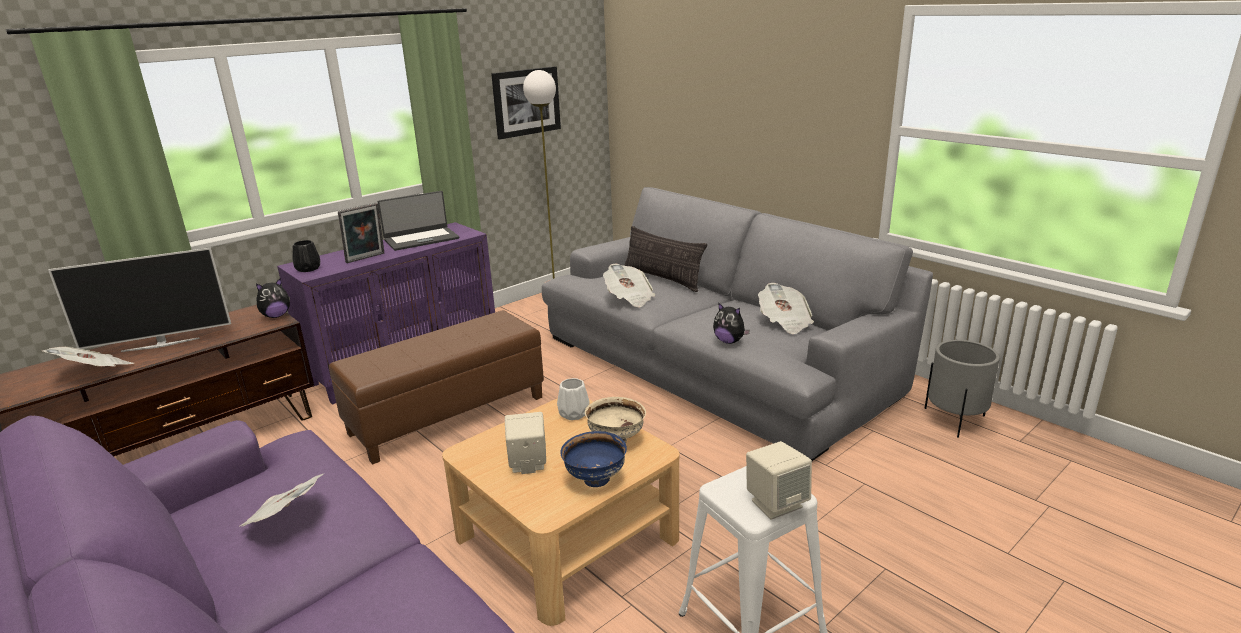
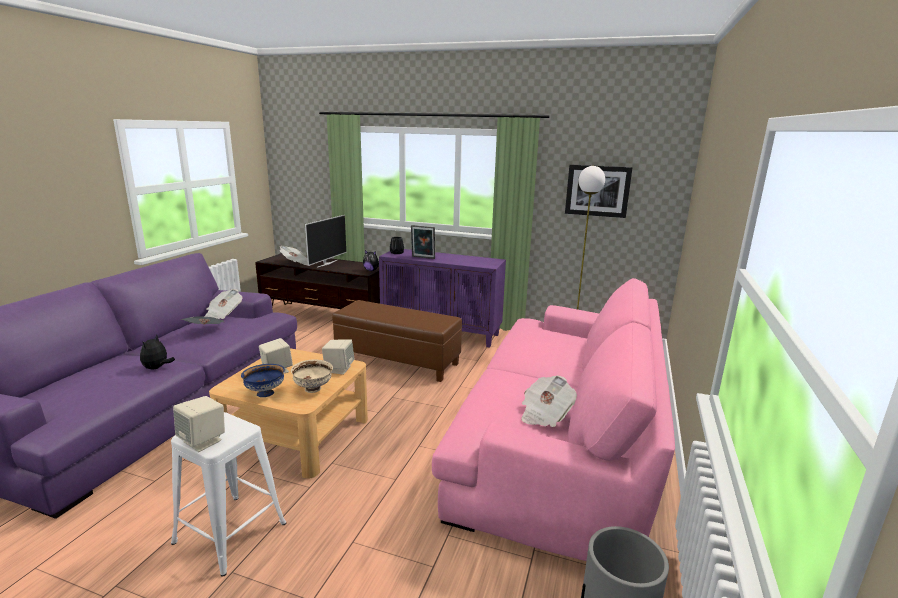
camera: 60 degrees right, 5 degrees down
television [48,248,231,352] -> television turned 105 degrees counterclockwise [305,215,346,268]
laptop [378,191,459,251] -> none
grey sofa [542,187,933,461] -> pink sofa [432,278,675,561]
white vase [557,378,589,420] -> beige speaker [322,339,354,375]
newspaper [603,264,655,307] -> newspaper moved to [204,289,243,319]
pillow [624,226,707,292] -> none
plush toy [713,302,750,344] -> plush toy moved to [140,334,175,370]

